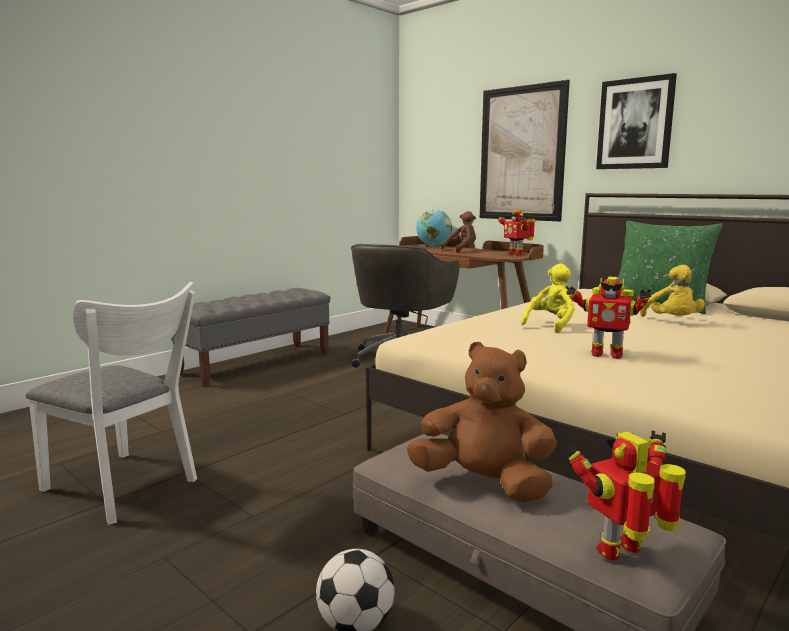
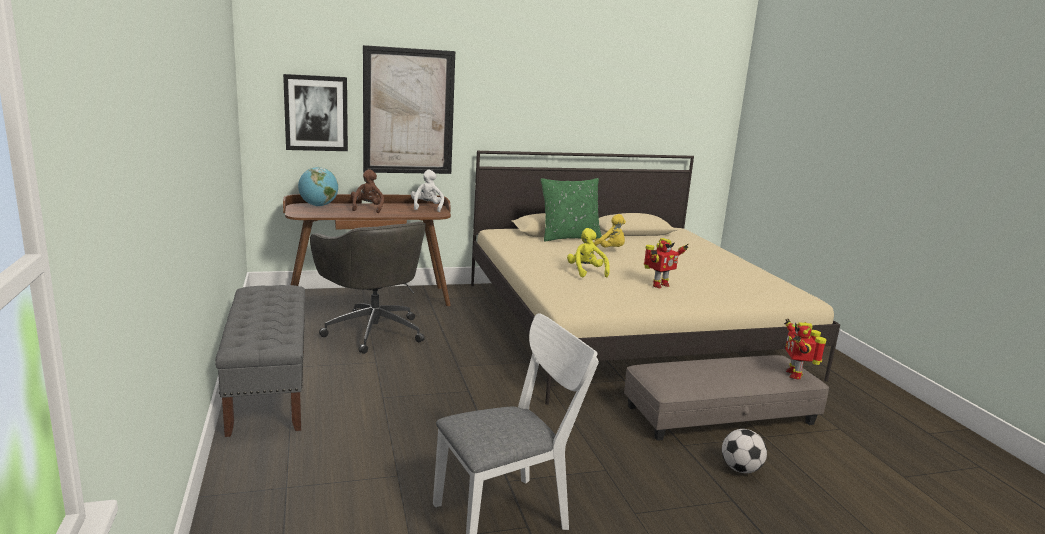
camera: 60 degrees left, 5 degrees up
brown plush toy [406,342,557,503] -> none
toy robot [497,210,535,256] -> white plush toy [411,170,444,212]
picture [596,73,677,169] -> picture moved to [283,74,348,151]

